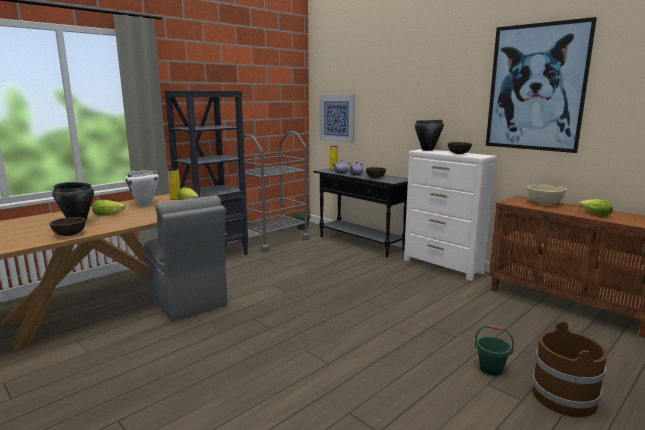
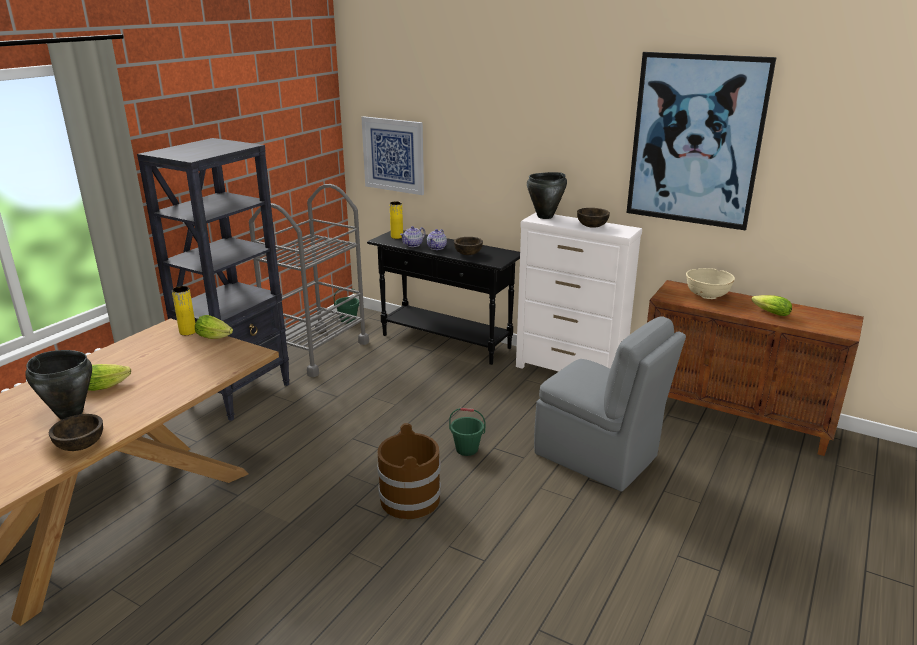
camera: 15 degrees left, 10 degrees up
white cooking pot [125,170,159,206] -> none
grey chair [144,195,227,321] -> grey chair moved to [534,316,686,492]
green bucket [475,325,514,376] -> green bucket moved to [449,408,485,456]
brown bucket [532,321,607,417] -> brown bucket moved to [377,423,441,519]

